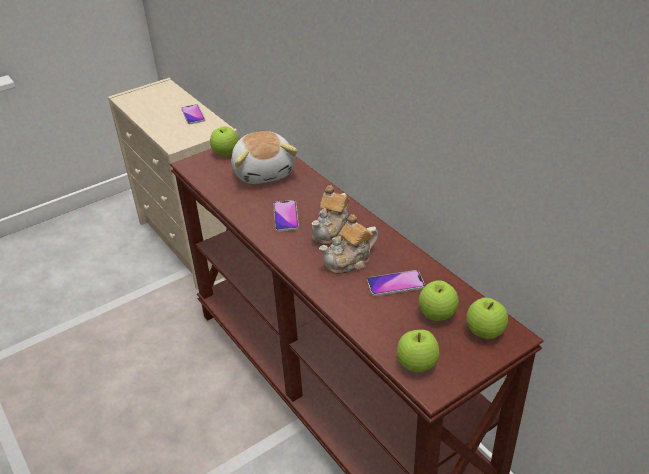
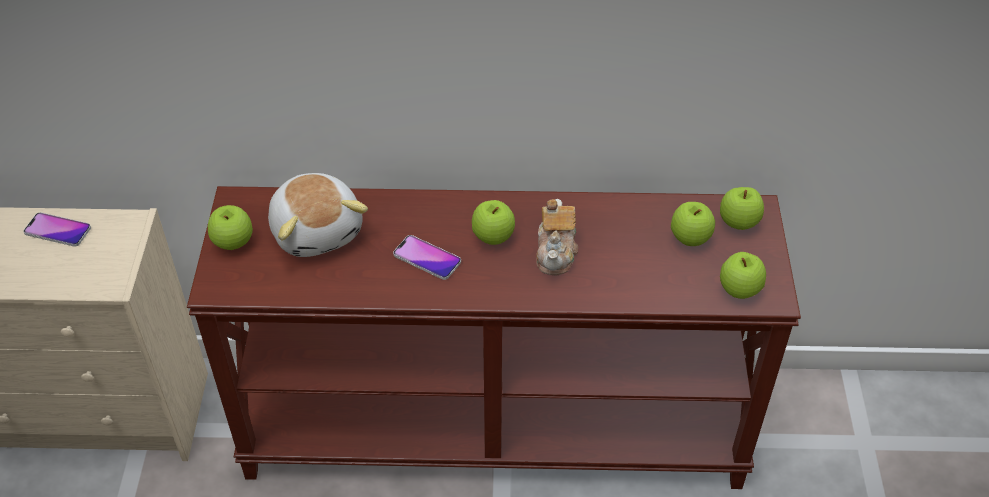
camera: 55 degrees left, 10 degrees up
plush toy [231,131,298,184] -> plush toy turned 45 degrees clockwise [268,173,368,257]
teapot [312,185,349,245] -> apple [472,200,515,245]
phone [367,270,425,296] -> none

